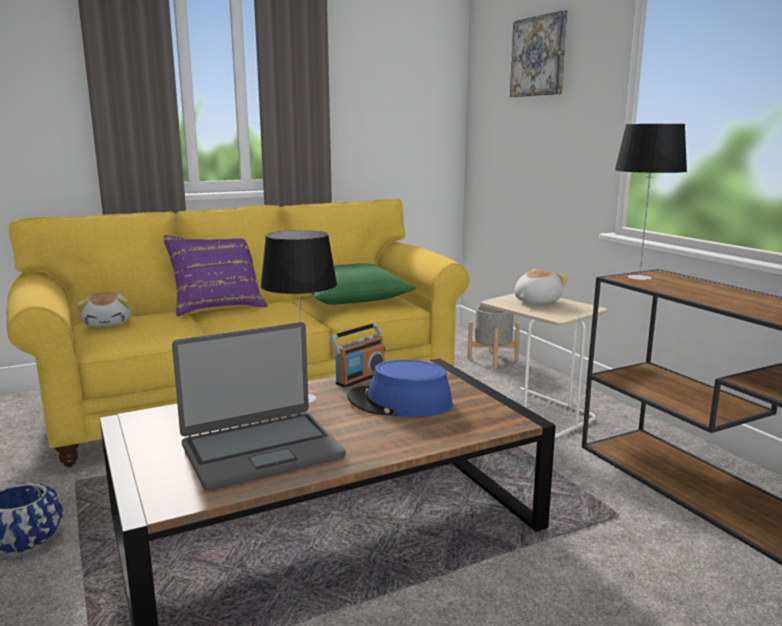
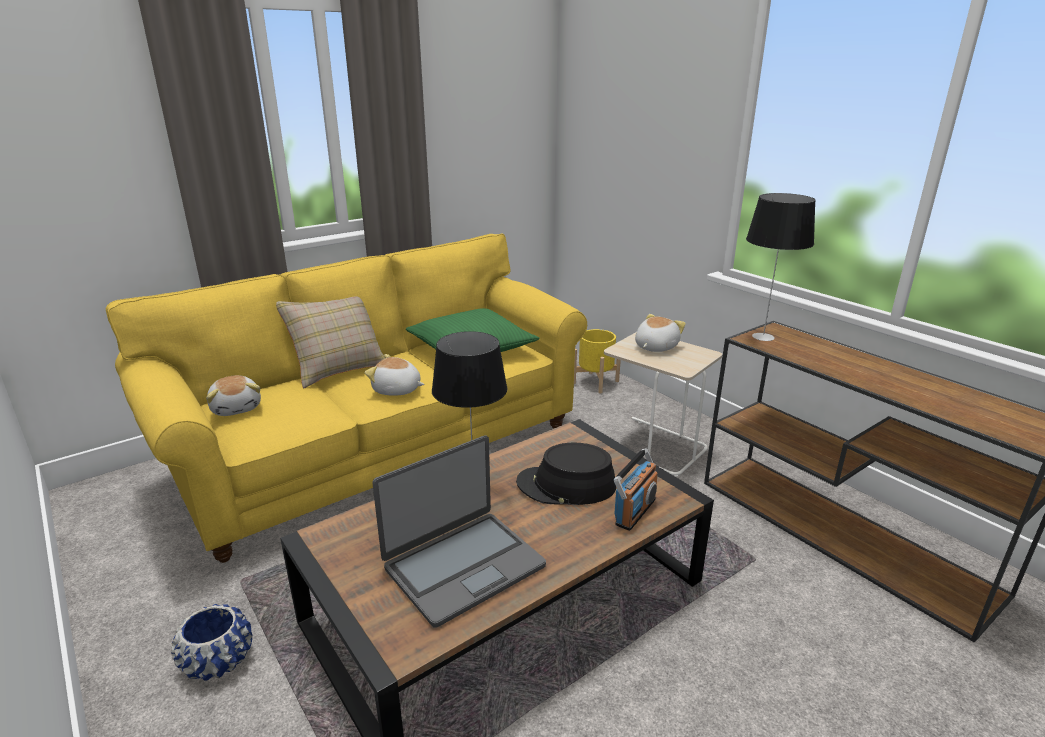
camera: 10 degrees left, 10 degrees up
purple pillow [163,235,268,316] -> beige pillow [276,296,385,388]
radio [330,323,385,387] -> radio moved to [614,448,658,531]
blue hat [347,360,453,417] -> black hat [516,443,616,505]
grey planter [467,305,520,368] -> yellow planter [574,329,621,393]
picture [510,10,568,97] -> none
none -> plush toy [365,354,424,396]

